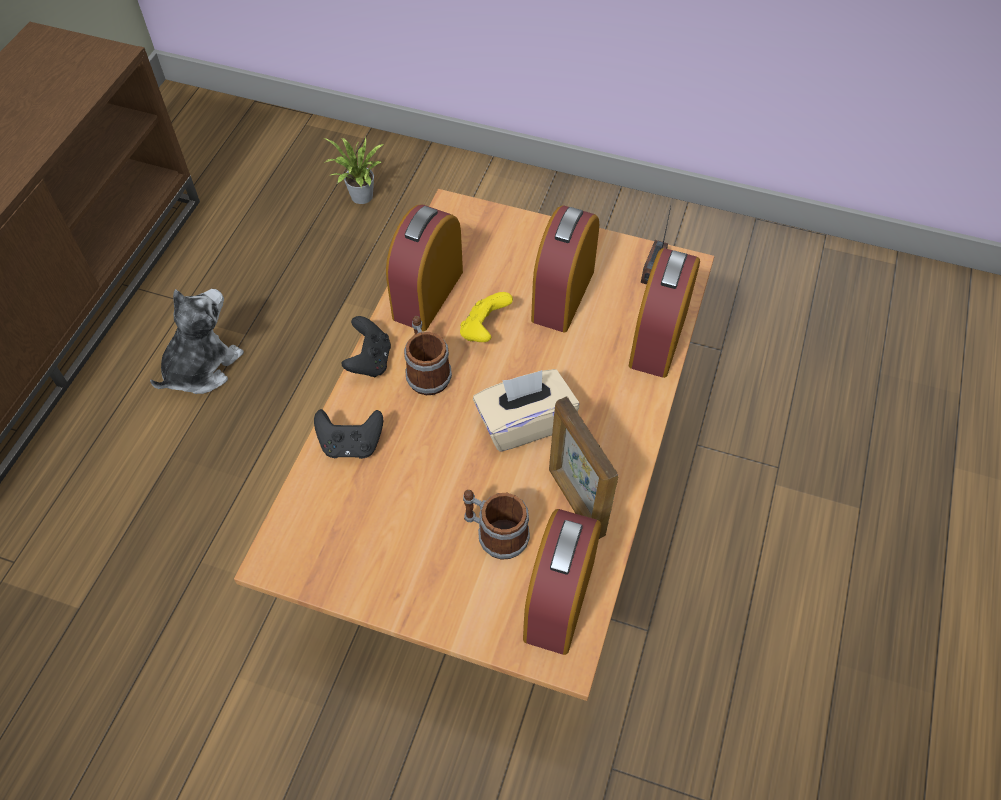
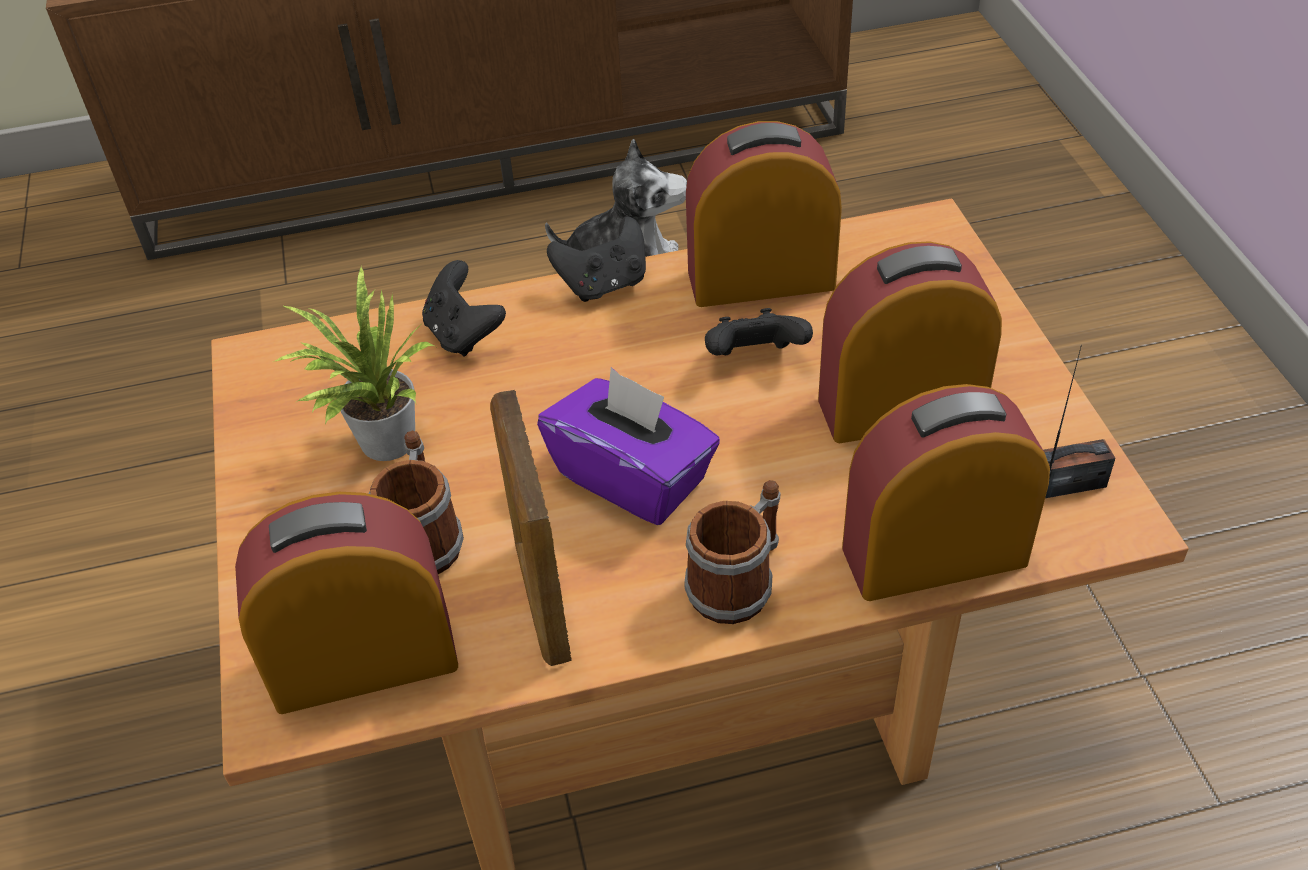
camera: 60 degrees right, 10 degrees down
potted plant [324,137,384,204] -> potted plant moved to [275,267,436,461]
mug [404,316,452,395] -> mug moved to [684,480,780,624]
yellow game controller [460,292,513,342] -> black game controller [705,308,813,356]
beige tissue box [473,369,579,452] -> purple tissue box [537,367,720,525]
picture frame [549,396,618,539] -> picture frame turned 45 degrees counterclockwise [490,390,572,666]

